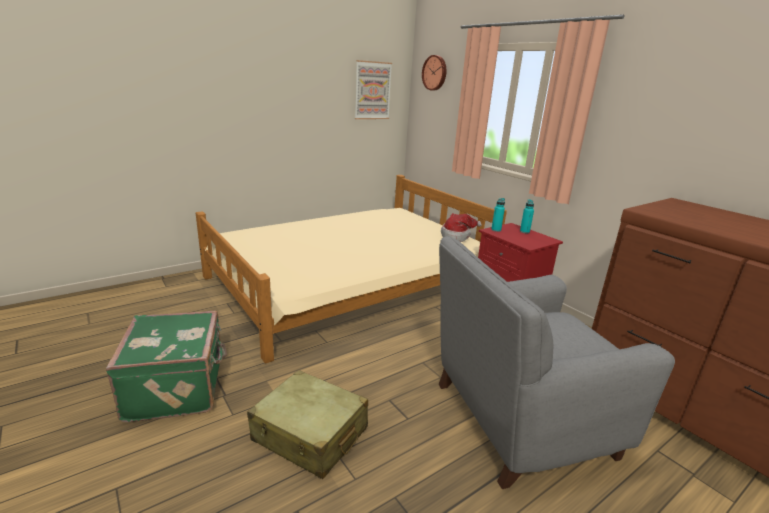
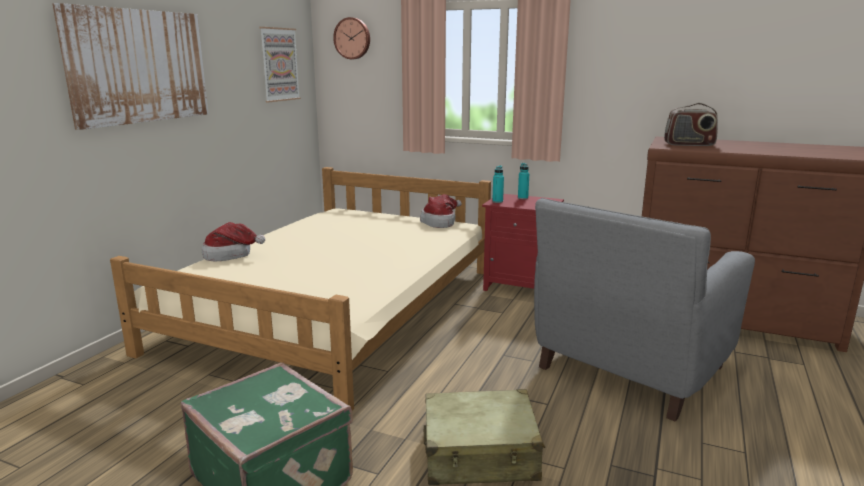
camera: 30 degrees left, 5 degrees down
none -> picture [52,3,209,130]
none -> hat [202,222,265,262]
none -> radio [664,103,718,146]

